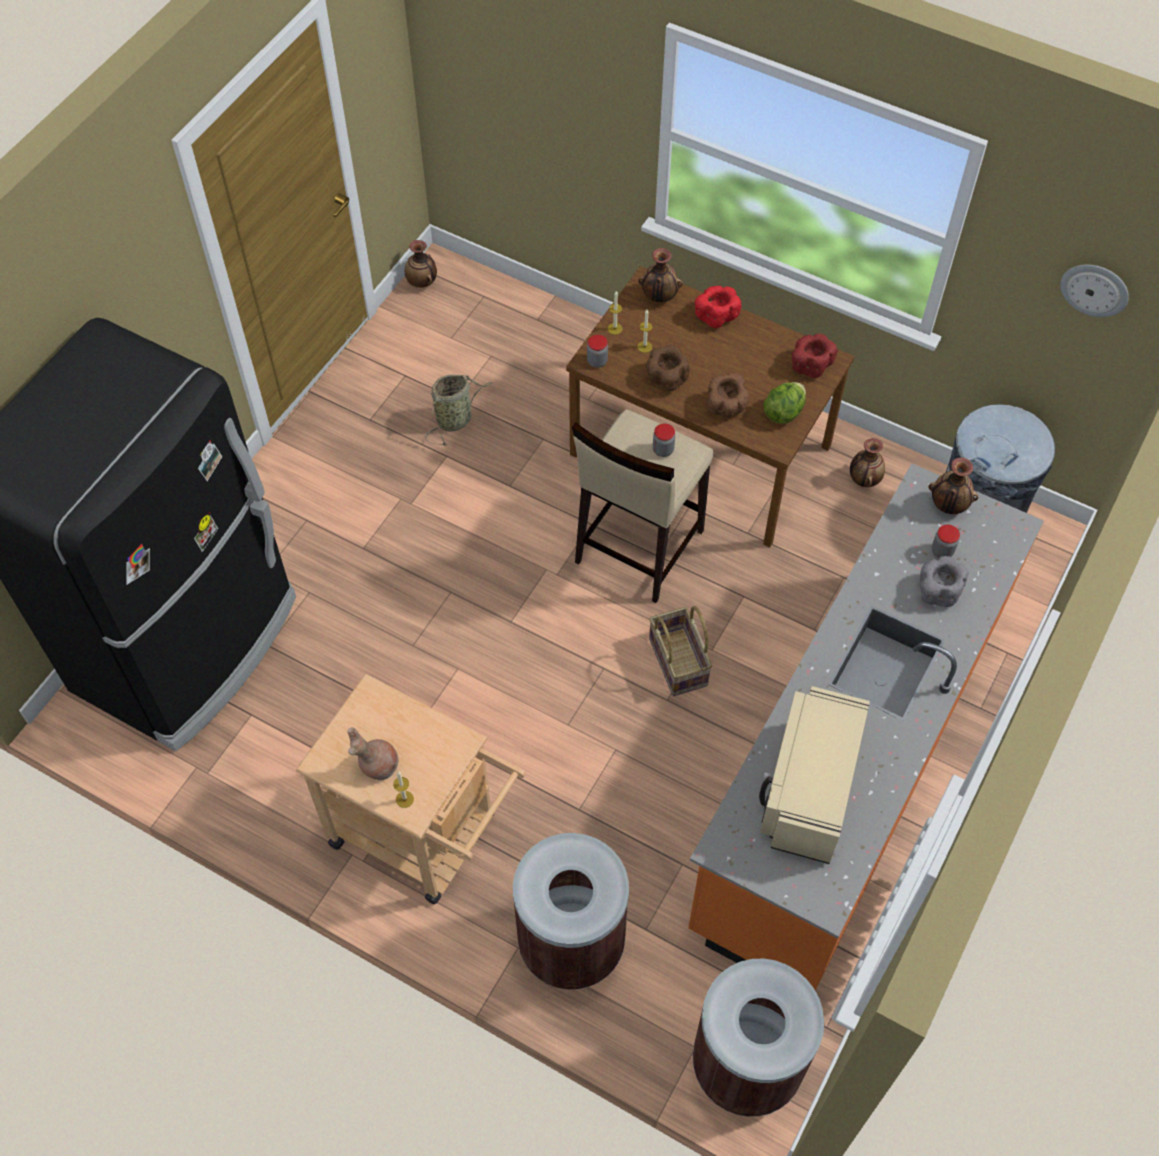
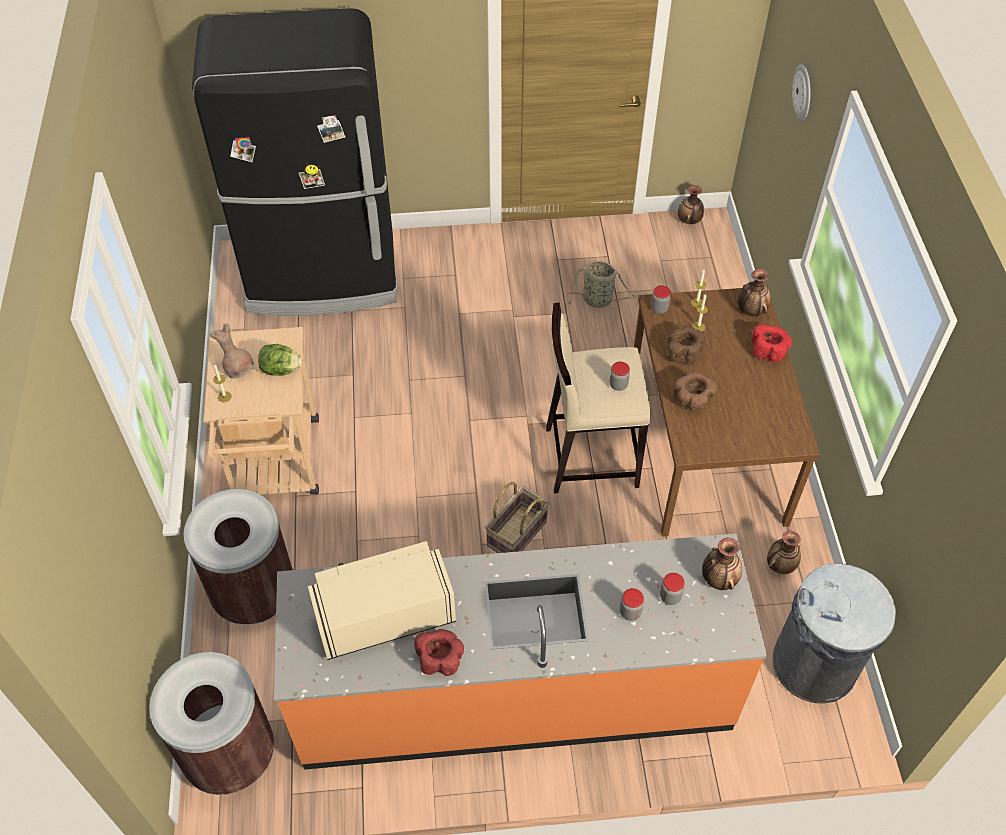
camera: 55 degrees right, 5 degrees down
lettuce [763,382,806,424] -> lettuce moved to [258,344,302,376]
red bowl [792,334,837,378] -> red bowl moved to [414,629,464,676]
grey bowl [920,556,969,607] -> jar [620,588,644,621]
wall clock [1060,265,1129,317] -> wall clock moved to [792,64,811,121]

